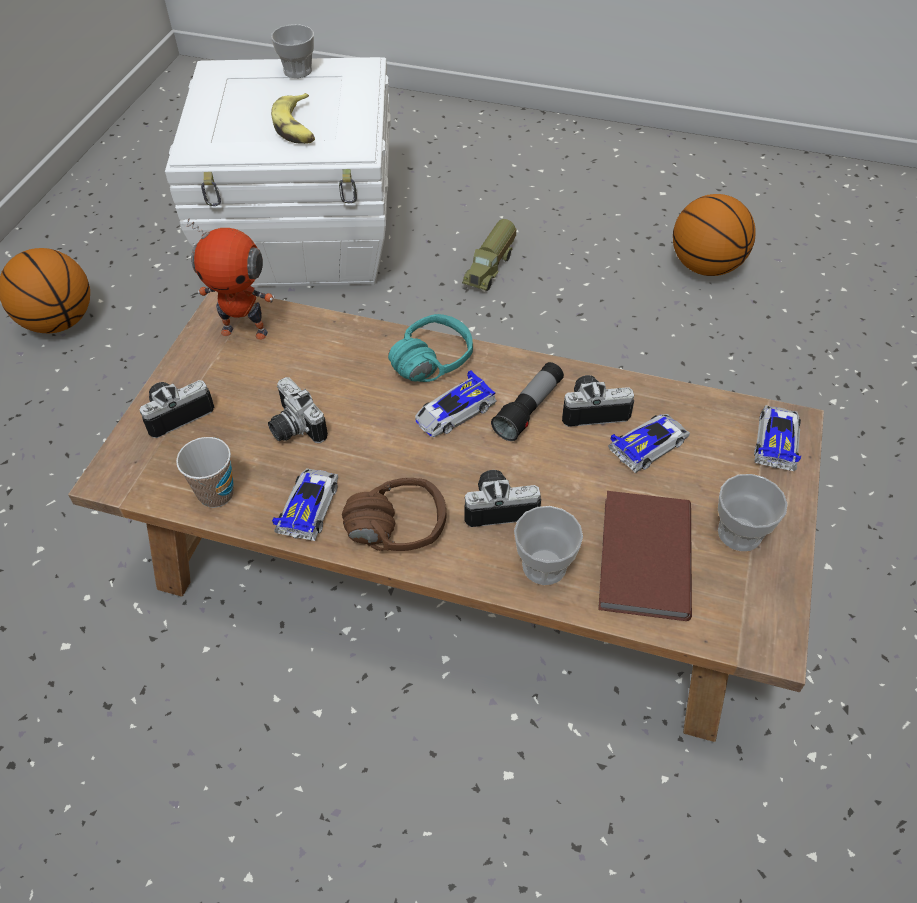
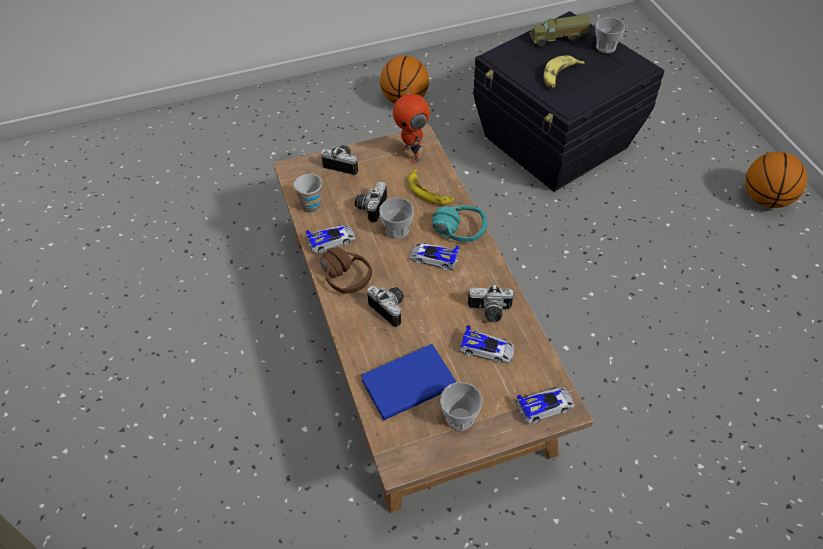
camera: 55 degrees right, 0 degrees up
white storage box [165,57,391,287] -> black storage box [473,11,664,192]
toy truck [462,219,517,291] -> toy truck moved to [529,15,591,46]
flashlight [491,362,564,441] -> none
cup [514,506,583,585] -> cup moved to [379,198,414,239]
camera [562,375,634,427] -> camera turned 135 degrees clockwise [468,284,513,322]
brown book [598,491,692,621] -> blue book [361,344,456,420]
basketball [673,194,756,276] -> basketball moved to [746,152,807,208]
none -> banana [408,169,454,205]

